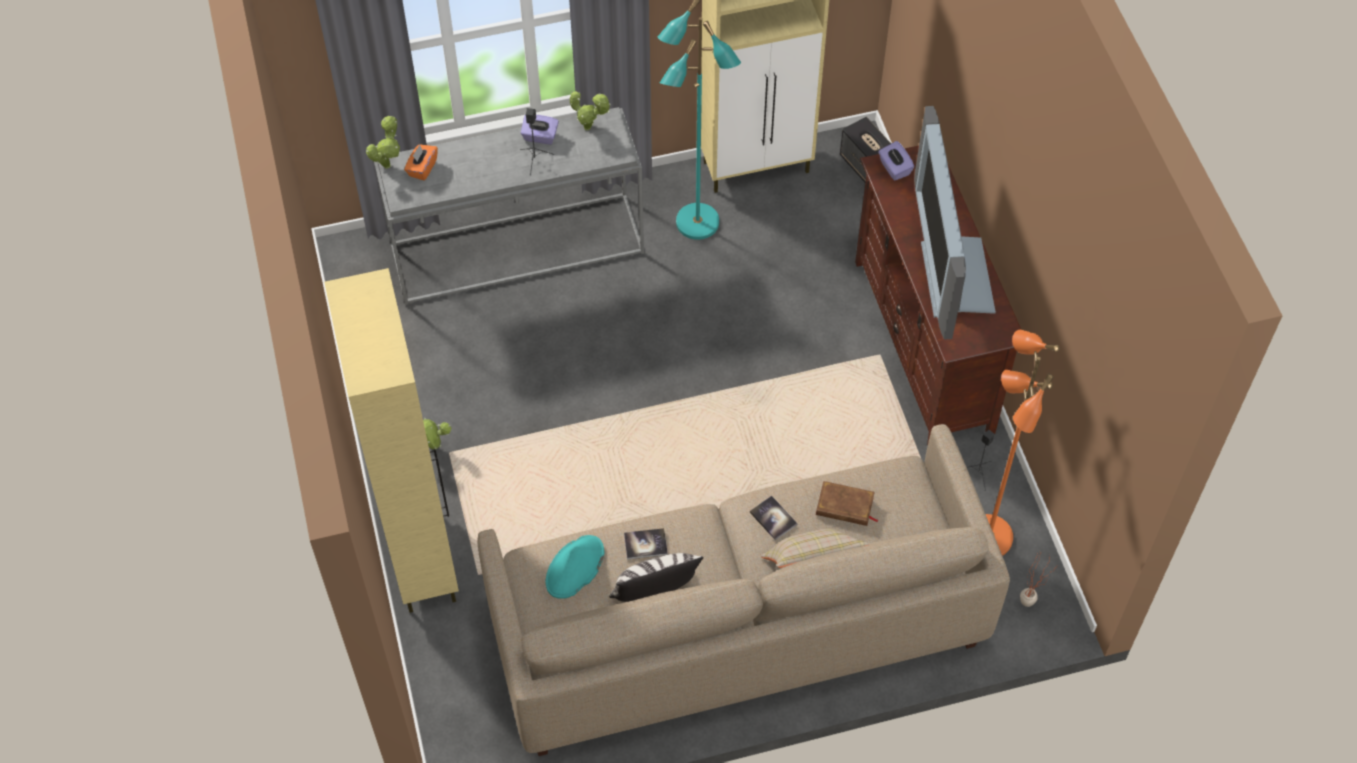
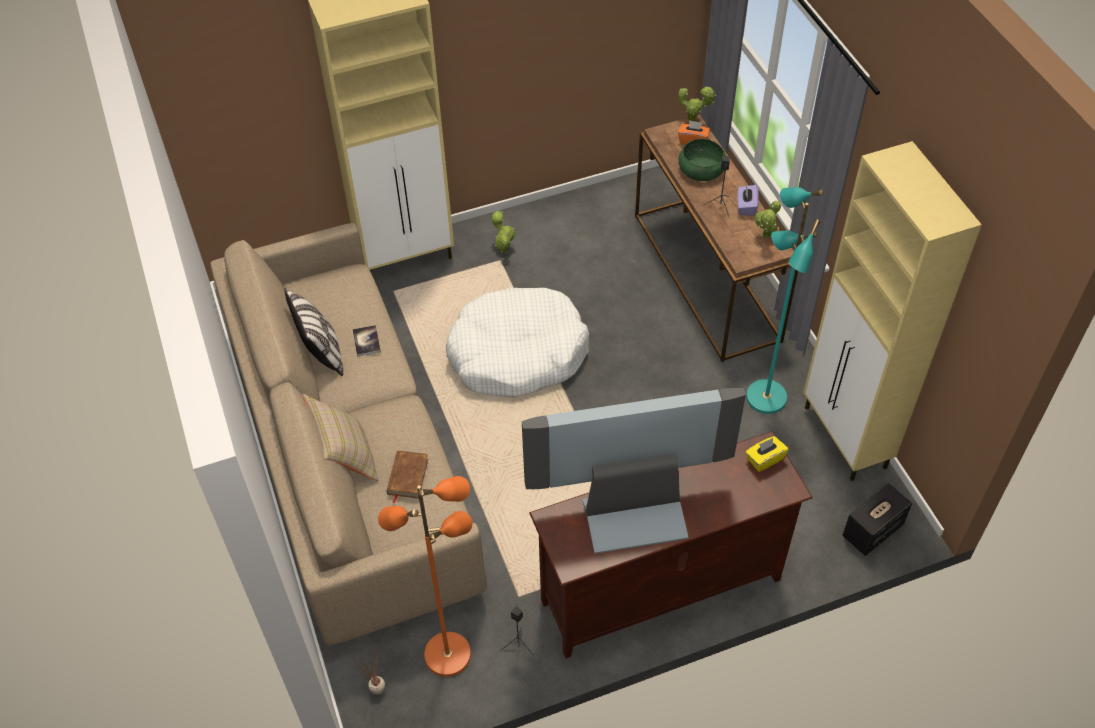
camera: 85 degrees right, 5 degrees down
grey console table [374,107,644,305] -> brown console table [635,115,798,362]
turquoise hat [545,535,604,599] -> none
book [750,496,797,540] -> none
purple tissue box [878,141,914,181] -> yellow tissue box [746,436,788,472]
none -> white dog bed [446,288,589,397]
none -> green bowl [679,139,726,181]

